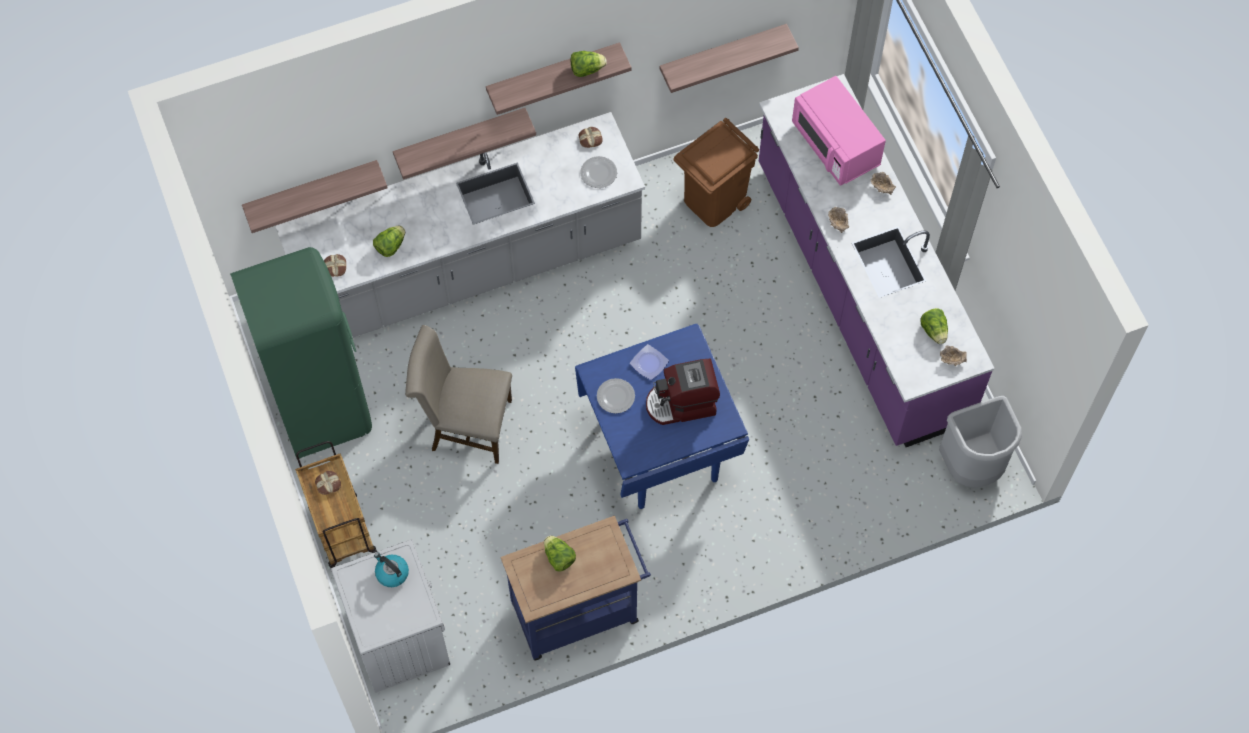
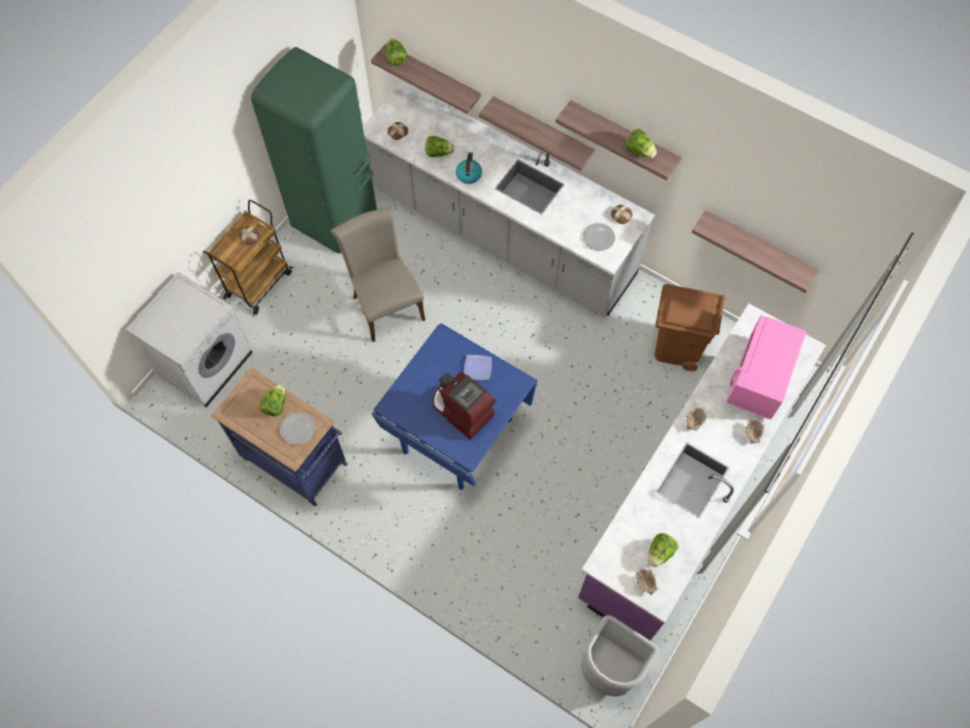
camera: 55 degrees right, 0 degrees up
kettle [374,552,409,587] -> kettle moved to [456,152,482,184]
plate [597,378,635,413] -> plate moved to [280,412,315,445]
none -> lettuce [386,38,407,66]

